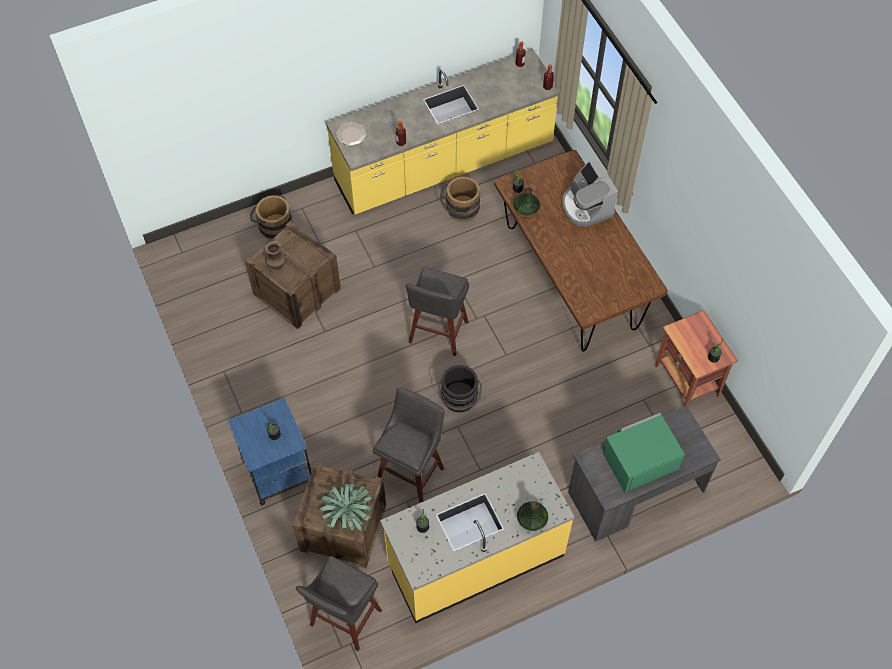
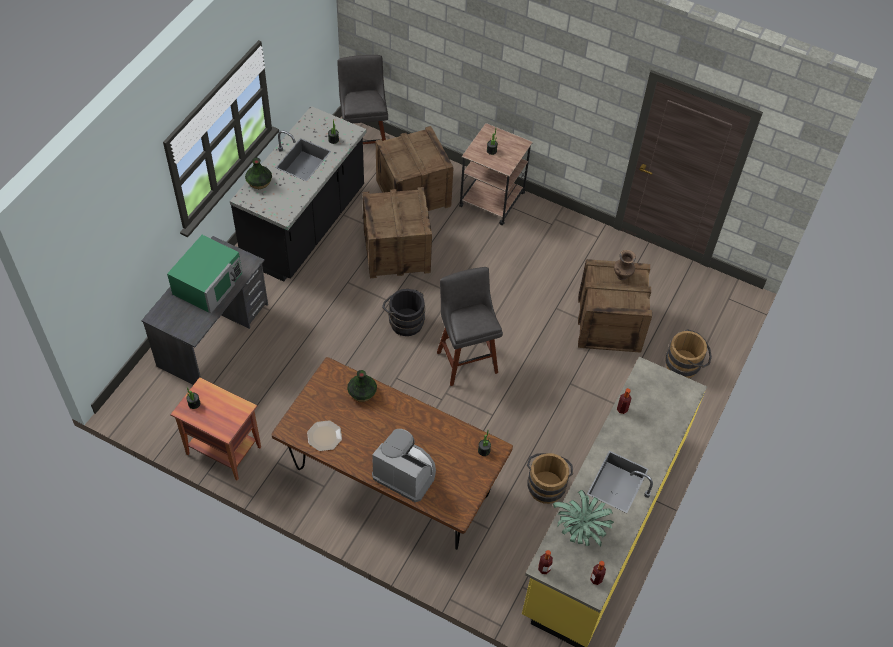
camera: 140 degrees right, 5 degrees down
blue cart [228,398,311,505] -> brown cart [459,123,533,225]
potted plant [320,481,373,531] -> potted plant moved to [552,490,614,547]
plate [336,122,367,146] -> plate moved to [307,420,342,451]
grey stool [373,387,445,503] -> crate [363,187,432,278]
yellow counter [380,452,575,623] -> black counter [230,106,366,282]
vase [513,188,540,217] -> vase moved to [347,370,377,402]

